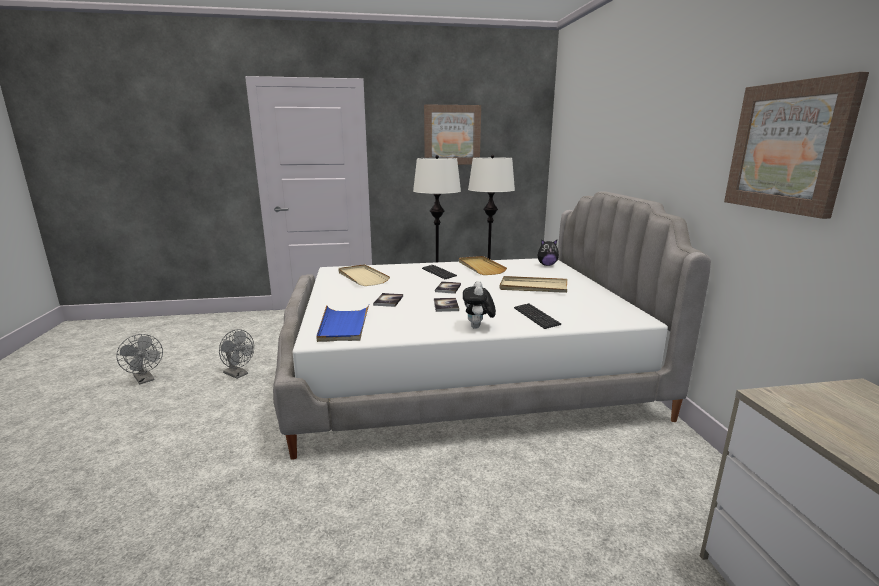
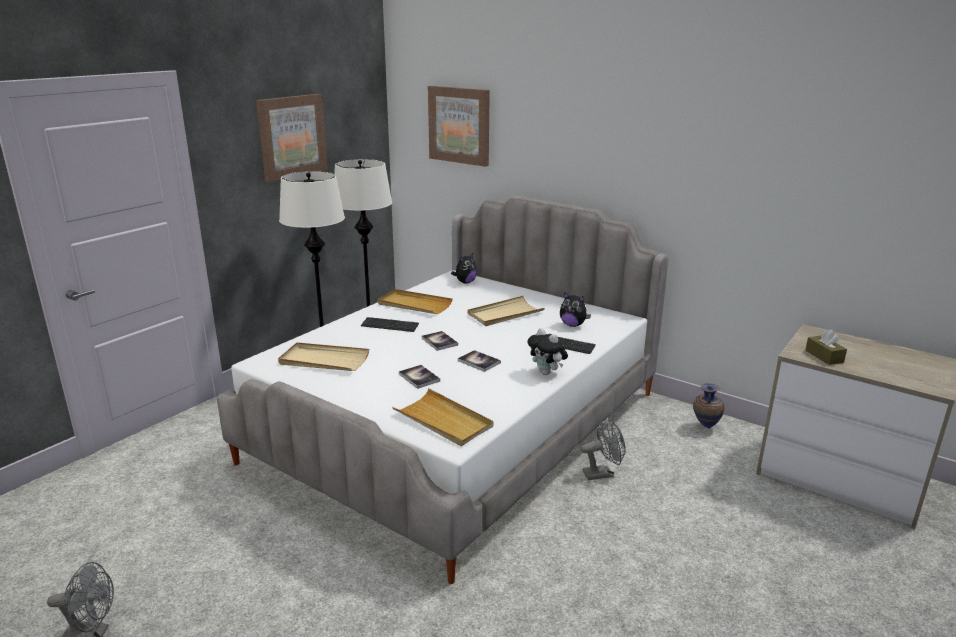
camera: 45 degrees left, 5 degrees up
grey fan [219,329,254,379] -> grey fan moved to [581,418,626,480]
blue tray [316,305,369,342] -> beige tray [392,388,494,446]
picture [724,72,869,219] -> picture moved to [428,86,490,167]
none -> plush toy [560,292,591,327]
none -> vase [693,383,724,429]
none -> brown tissue box [805,329,847,365]

